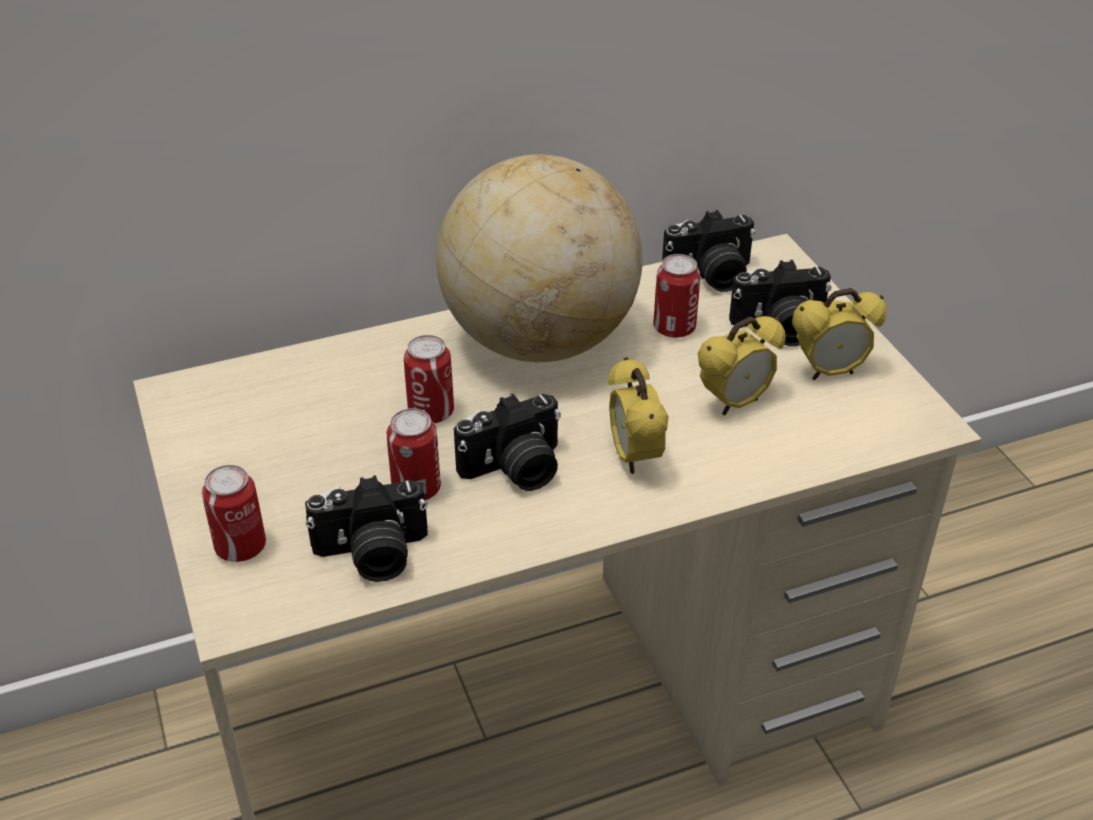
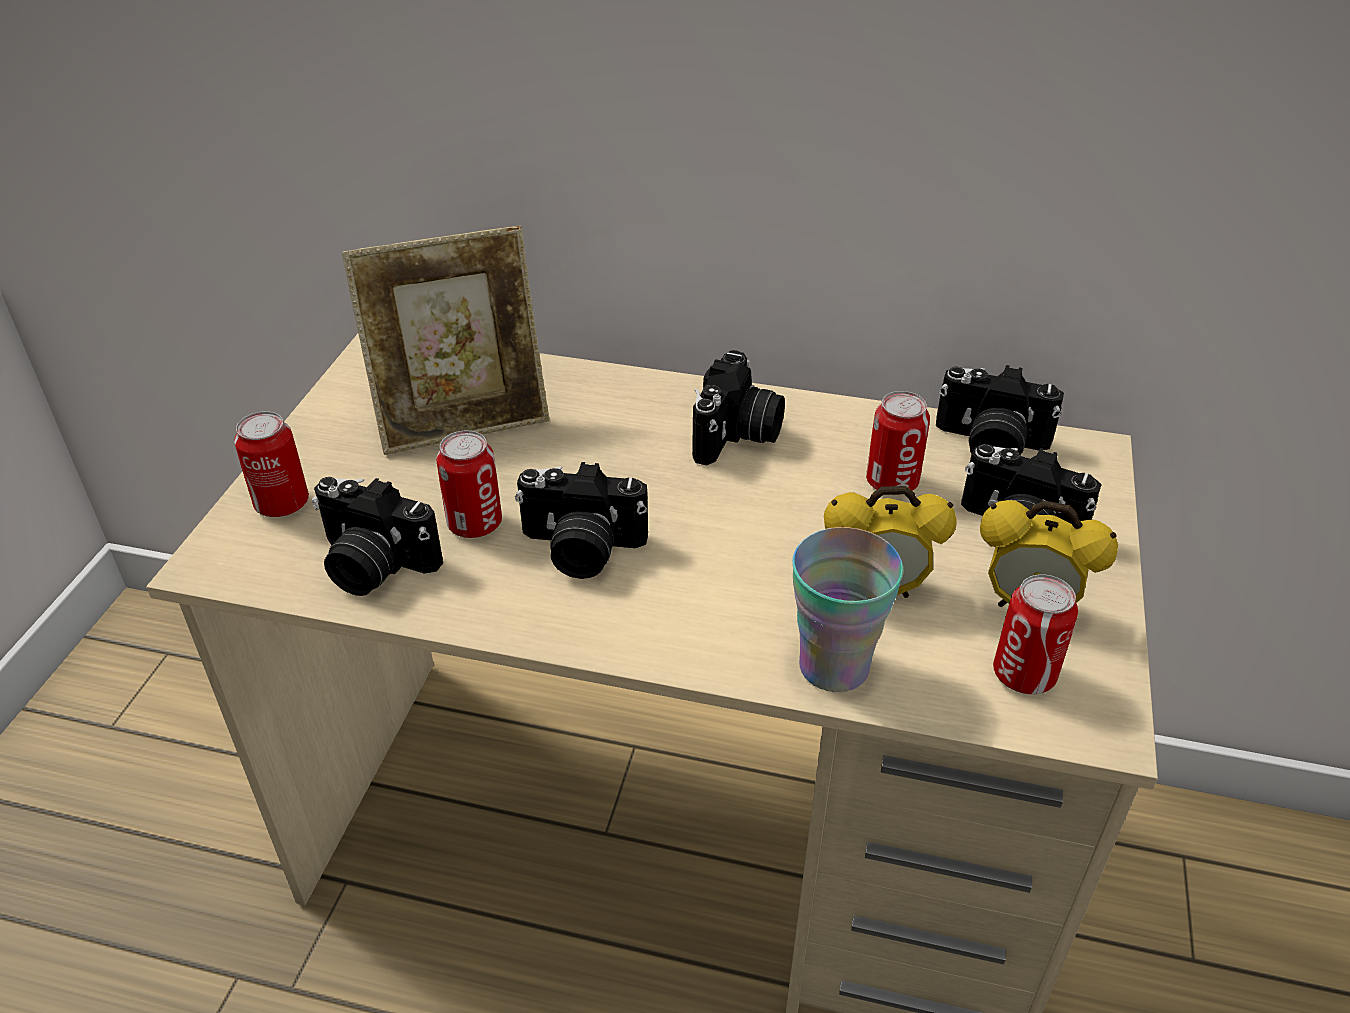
camera: 35 degrees right, 0 degrees up
can [404,335,454,423] -> can moved to [993,574,1078,694]
globe [436,154,643,362] -> camera [692,350,785,465]
alarm clock [608,357,669,474] -> none
none -> picture frame [342,226,549,455]
none -> cup [792,527,903,692]

